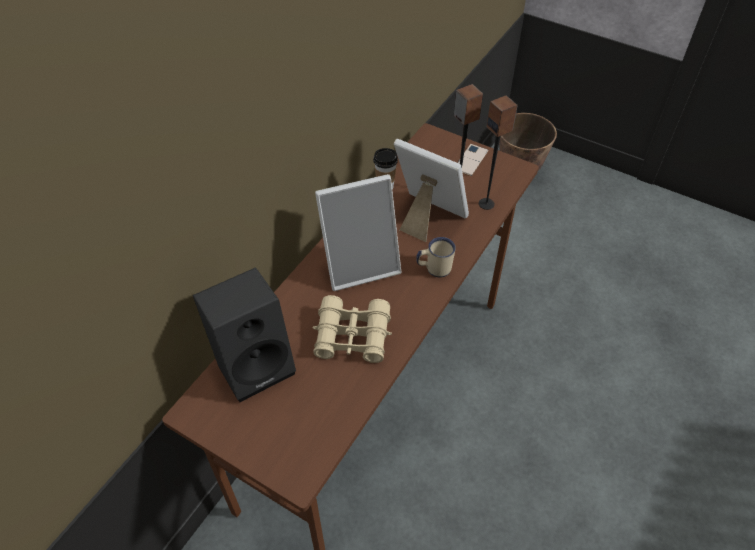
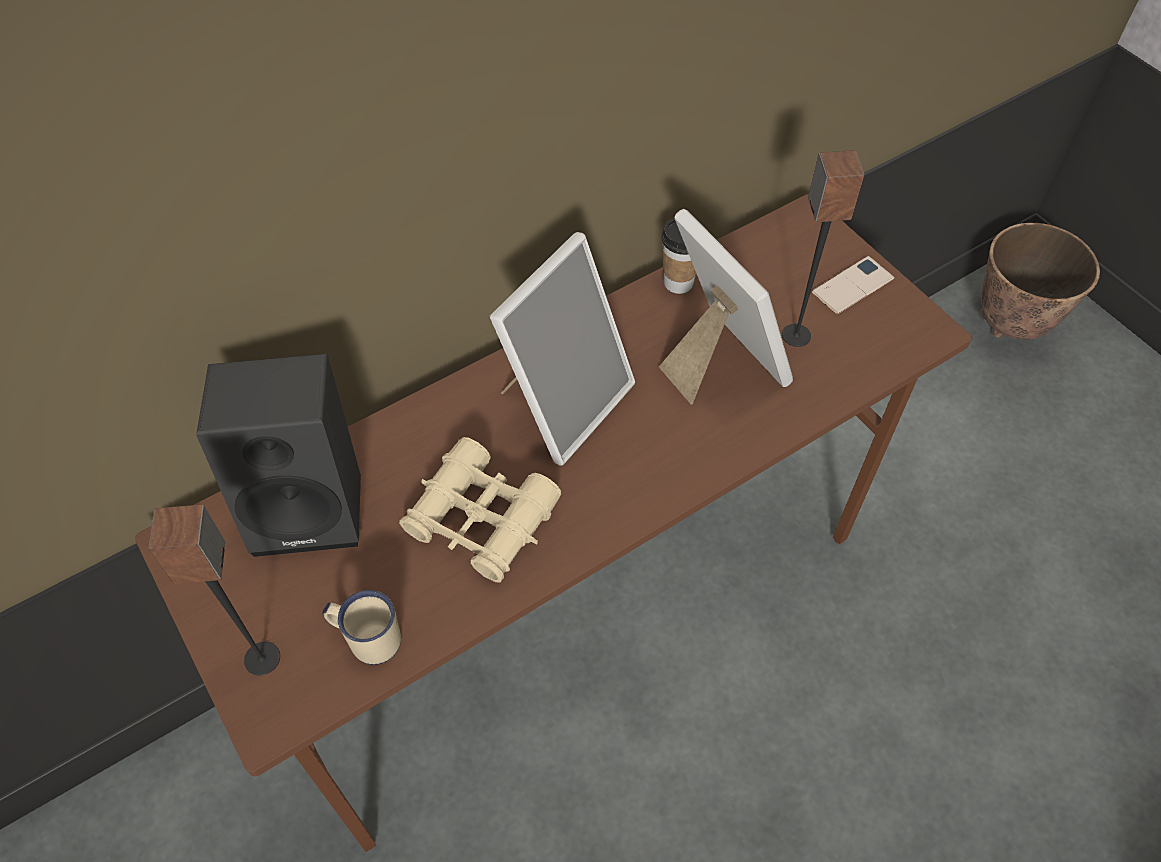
camera: 25 degrees right, 5 degrees up
picture frame [315,174,401,291] -> picture frame turned 60 degrees counterclockwise [490,232,635,466]
beige mug [416,237,456,277] -> beige mug moved to [322,590,401,665]
speaker [479,95,518,210] -> speaker moved to [148,505,280,676]

